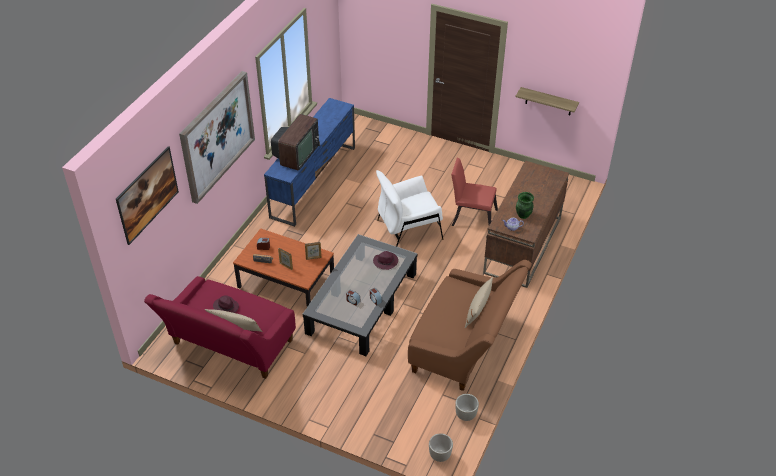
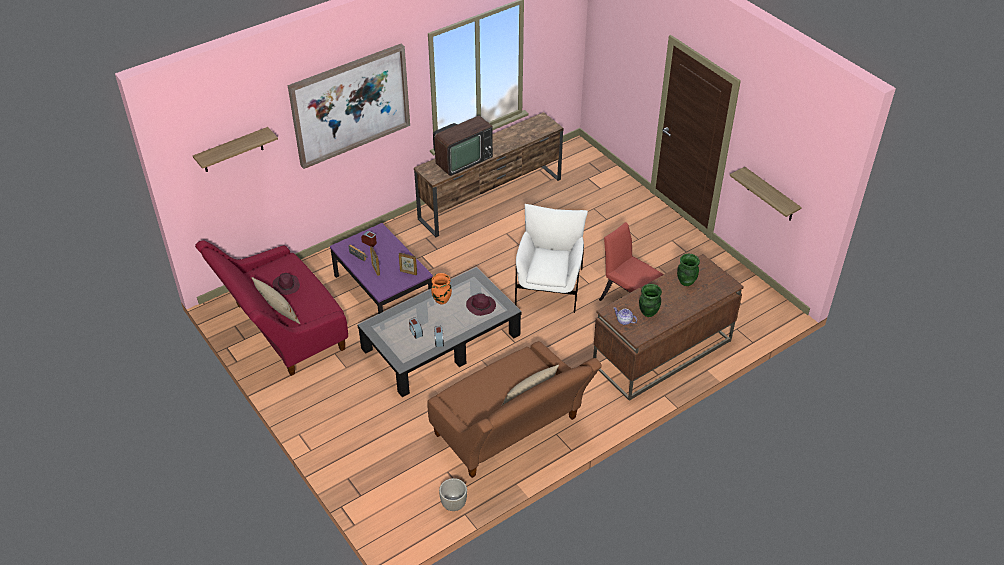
camera: 30 degrees right, 0 degrees up
picture [116,146,179,245] -> shelf [193,127,278,172]
brown coffee table [233,228,334,307] -> purple coffee table [330,223,433,314]
blue tv stand [264,98,355,227] -> brown tv stand [414,112,564,237]
white armchair [376,170,443,247] -> white armchair turned 90 degrees clockwise [515,204,588,313]
grey planter [429,433,453,462] -> none
none -> orange vase [431,273,452,304]
none -> green vase [677,254,700,286]

